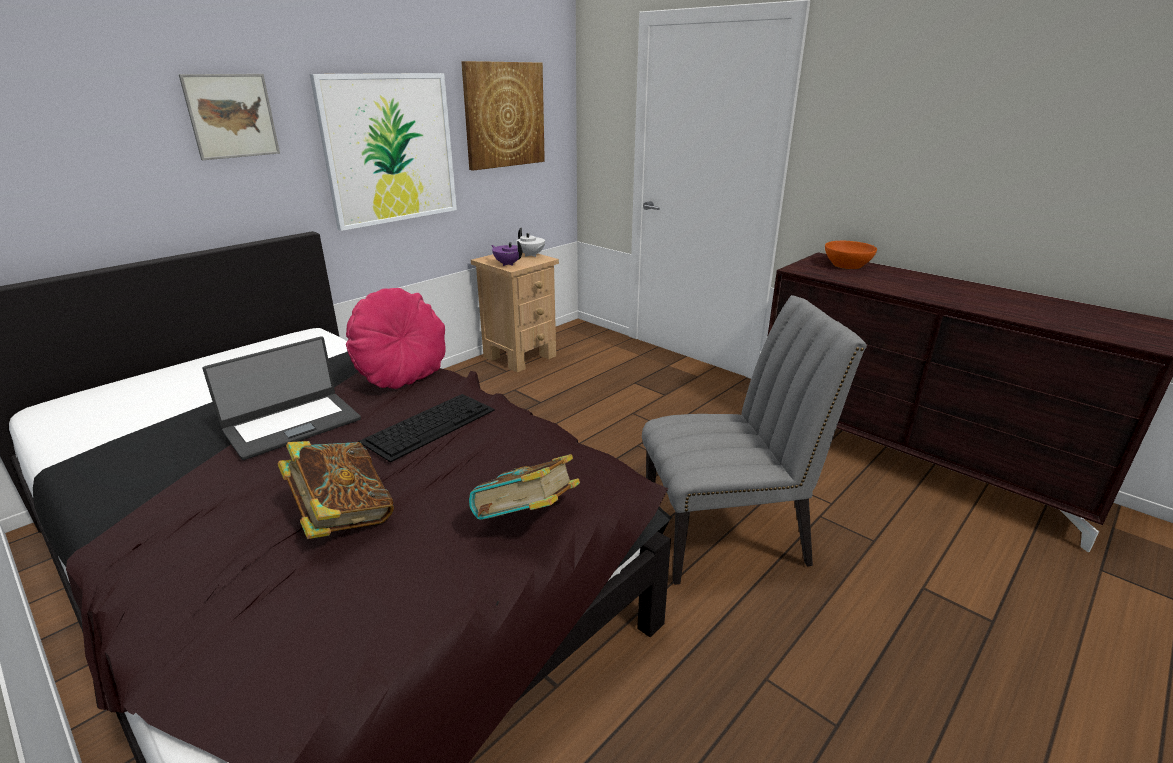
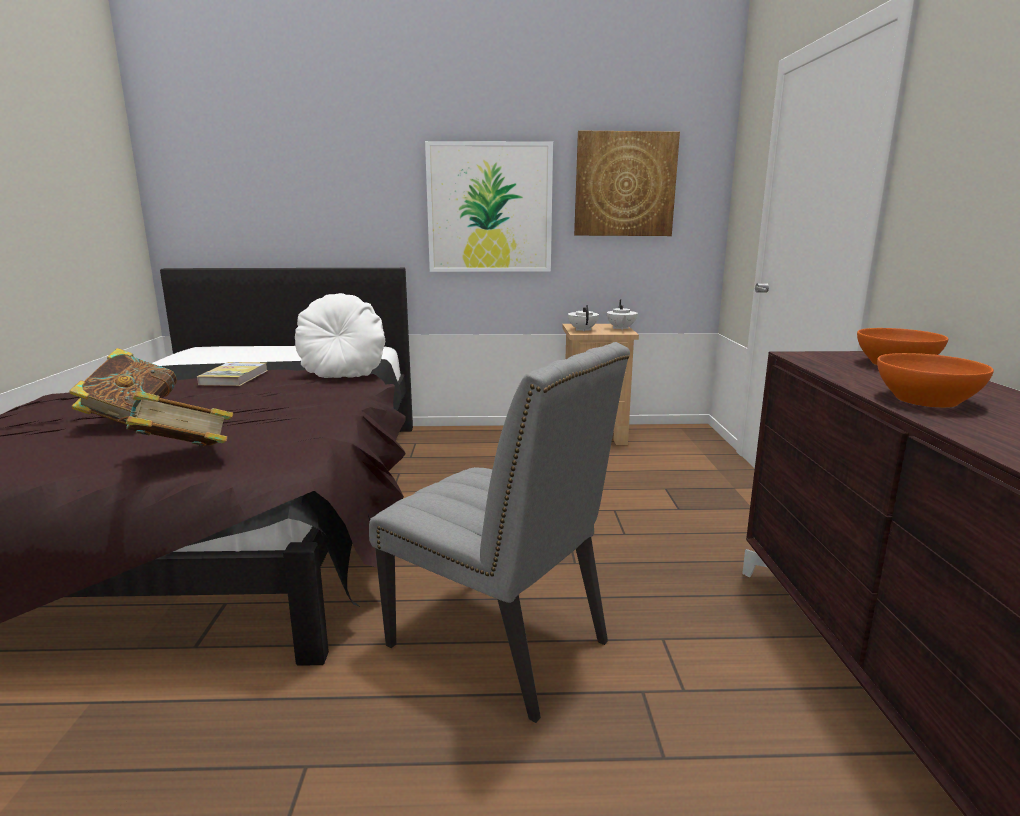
camera: 45 degrees right, 10 degrees down
picture [179,74,280,160] -> none
laptop [202,336,361,460] -> book [197,362,268,386]
pink pillow [346,288,446,389] -> white pillow [295,293,385,378]
keyboard [358,394,495,463] -> none
purple teapot [491,241,522,266] -> white teapot [568,305,599,332]
none -> orange bowl [877,353,994,408]

